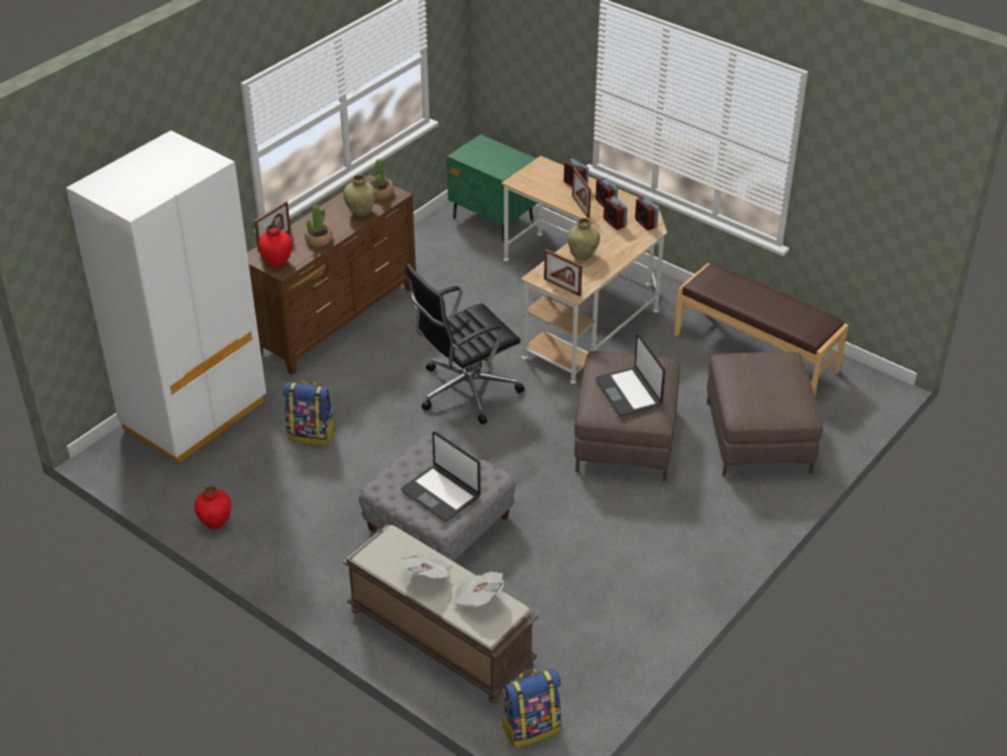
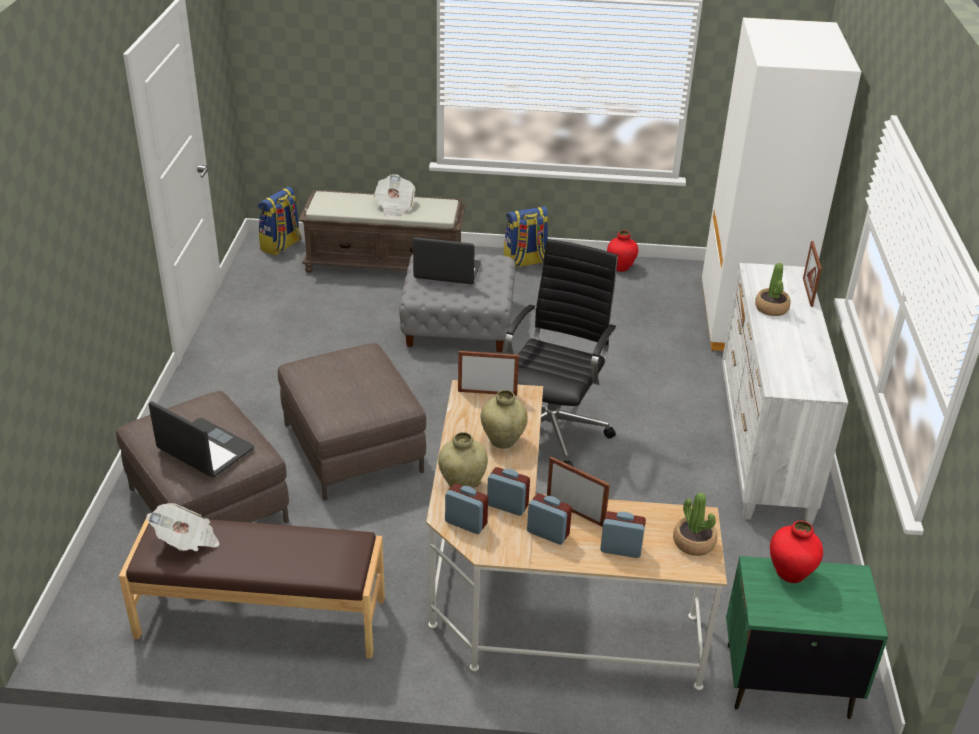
camera: 145 degrees right, 5 degrees down
brown dresser [247,175,416,375] -> white dresser [722,263,848,524]
red vase [258,224,292,268] -> red vase moved to [770,520,823,583]
backpack [283,381,335,446] -> backpack moved to [504,206,549,268]
beige vase [343,175,376,217] -> beige vase moved to [438,432,488,488]
potted plant [368,159,394,199] -> potted plant moved to [673,493,717,556]
newspaper [453,572,504,607] -> newspaper moved to [147,503,220,551]
laptop [595,334,666,416] -> laptop moved to [149,401,254,477]

